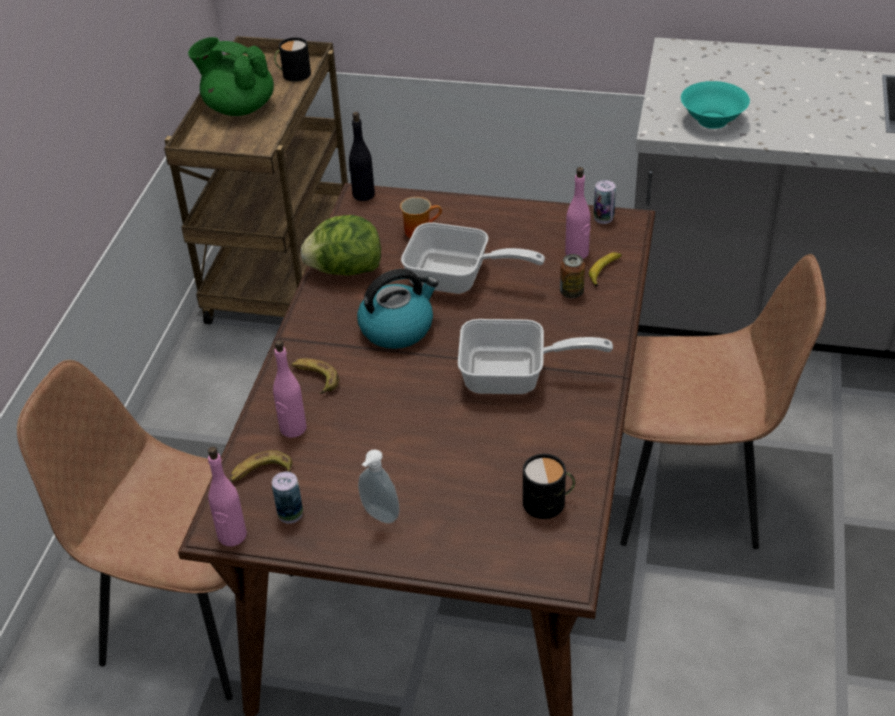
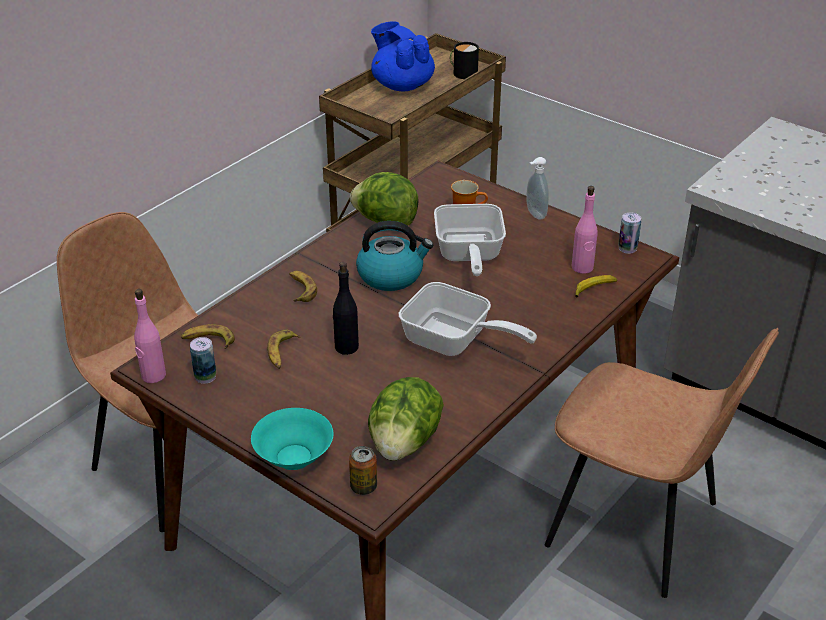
camera: 25 degrees right, 5 degrees down
green teapot [188,37,274,116] -> blue teapot [371,21,435,91]
pink bottle [273,340,306,438] -> none
black bottle [349,112,375,201] -> black bottle moved to [333,262,359,355]
soap dispenser [358,449,400,524] -> soap dispenser moved to [526,157,549,220]
frying pan [401,223,545,294] -> frying pan turned 45 degrees clockwise [434,204,506,276]
black mug [523,454,575,519] -> lettuce [368,377,444,461]
can [560,254,585,298] -> can moved to [349,446,377,495]
turquoise bowl [681,81,750,129] -> turquoise bowl moved to [251,408,333,470]
none -> banana [267,330,301,369]

